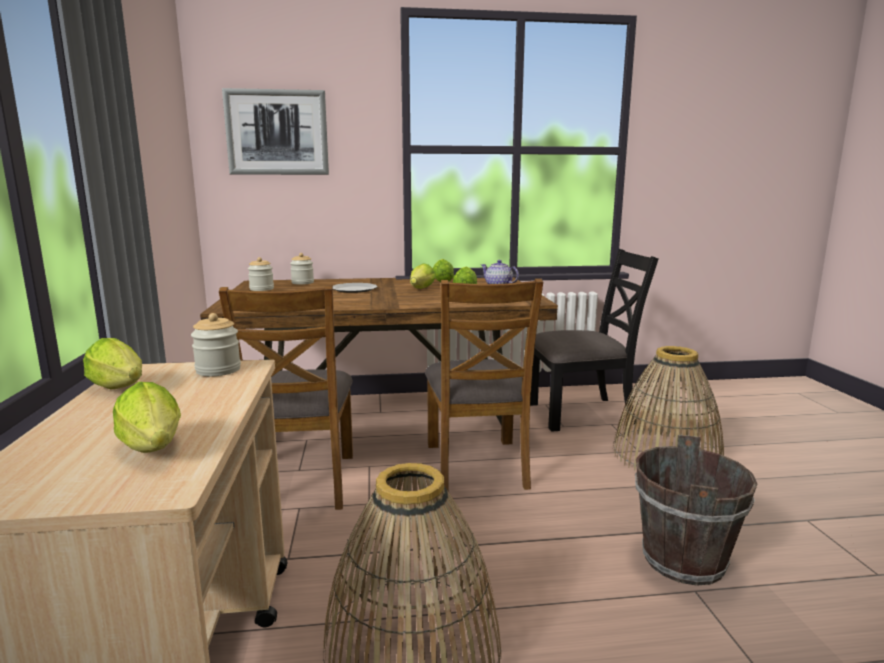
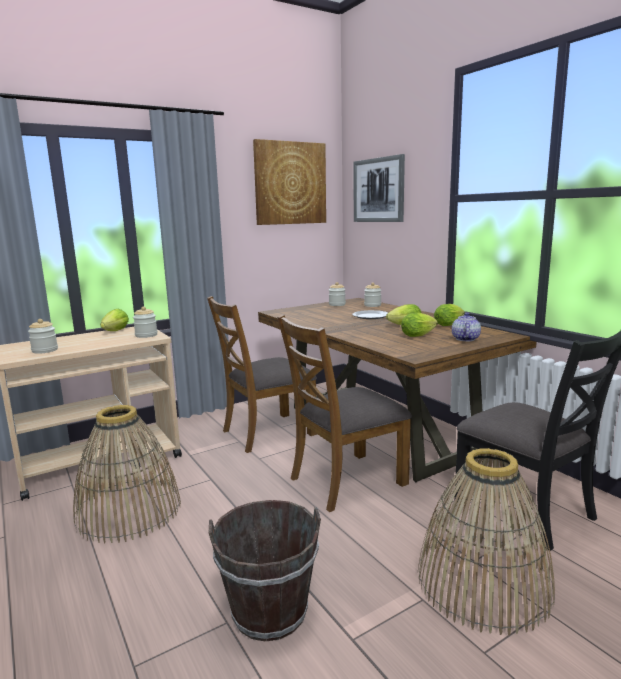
camera: 65 degrees right, 0 degrees up
lettuce [113,382,181,453] -> jar [28,319,58,354]
none -> picture [253,139,326,225]

